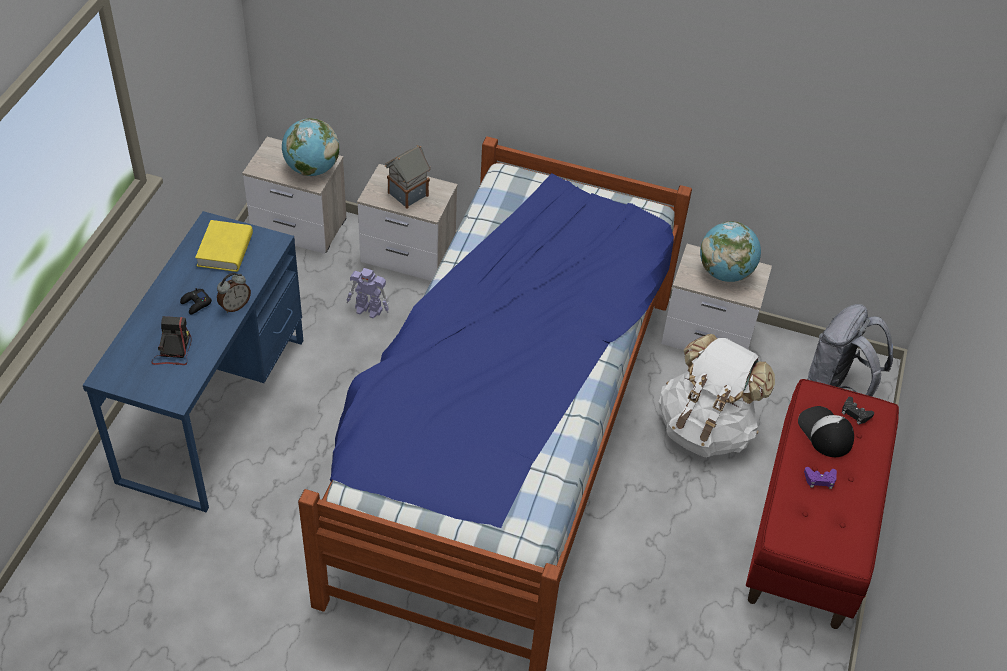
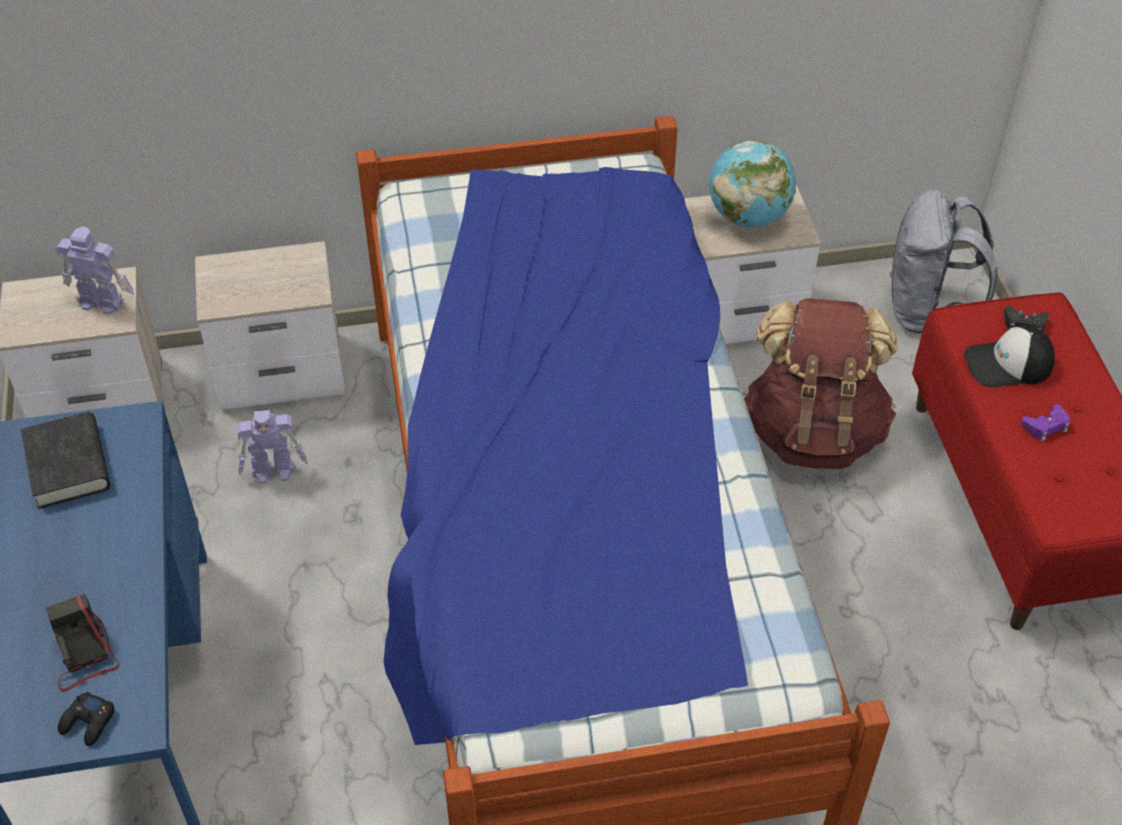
camera: 25 degrees left, 0 degrees up
black game controller [180,288,212,314] -> black game controller moved to [58,692,115,746]
yellow book [195,220,253,272] -> black book [21,412,110,509]
alarm clock [217,273,251,313] -> none
globe [282,118,339,176] -> toy robot [55,227,134,315]
toy house [385,145,431,209] -> none
white backpack [659,334,775,457] -> brown backpack [743,298,898,469]
cap [798,406,854,457] -> cap turned 45 degrees counterclockwise [964,325,1055,387]

